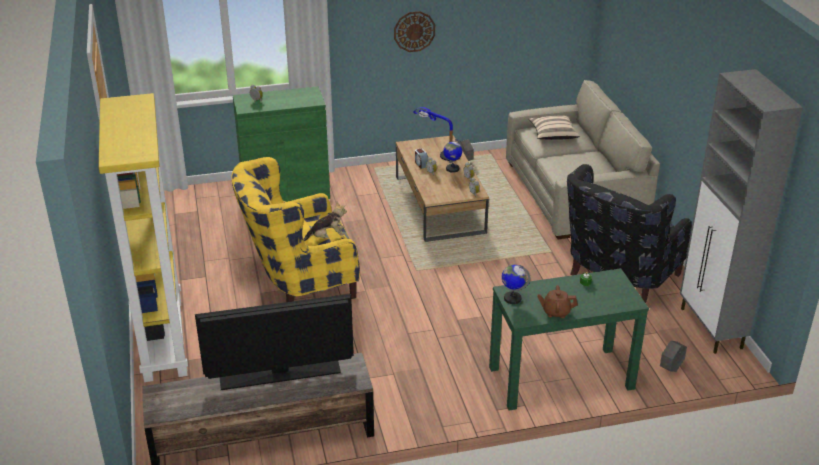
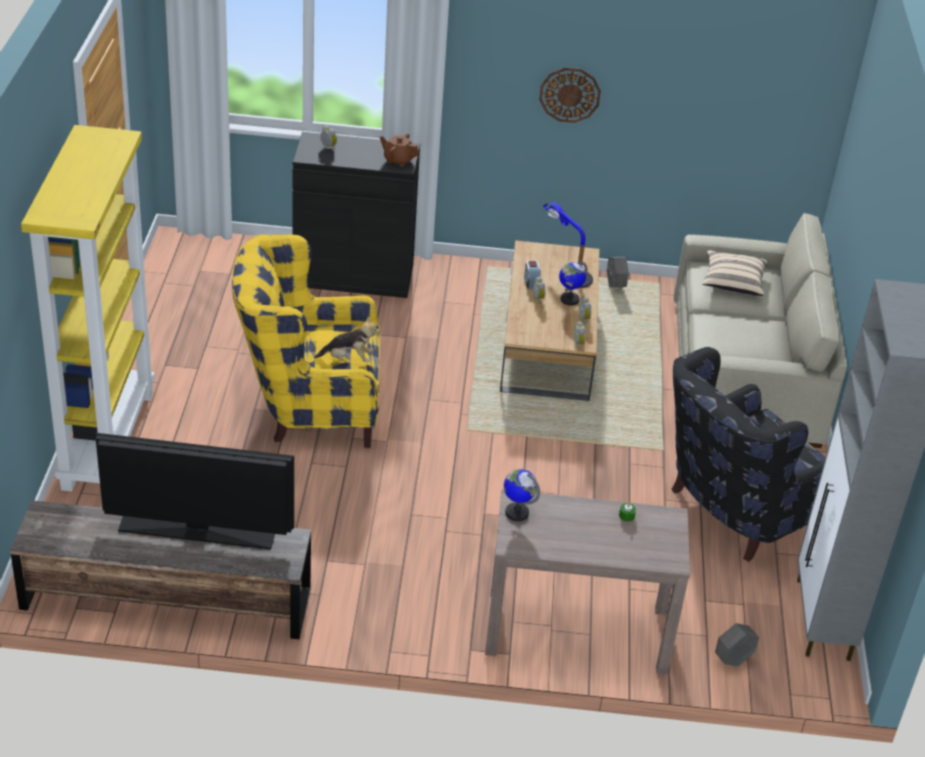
camera: 15 degrees right, 5 degrees up
green cabinet [233,86,330,202] -> black cabinet [293,132,420,298]
green console table [489,268,649,411] -> brown console table [485,489,690,675]
brown teapot [537,285,577,318] -> brown teapot moved to [380,133,419,167]

